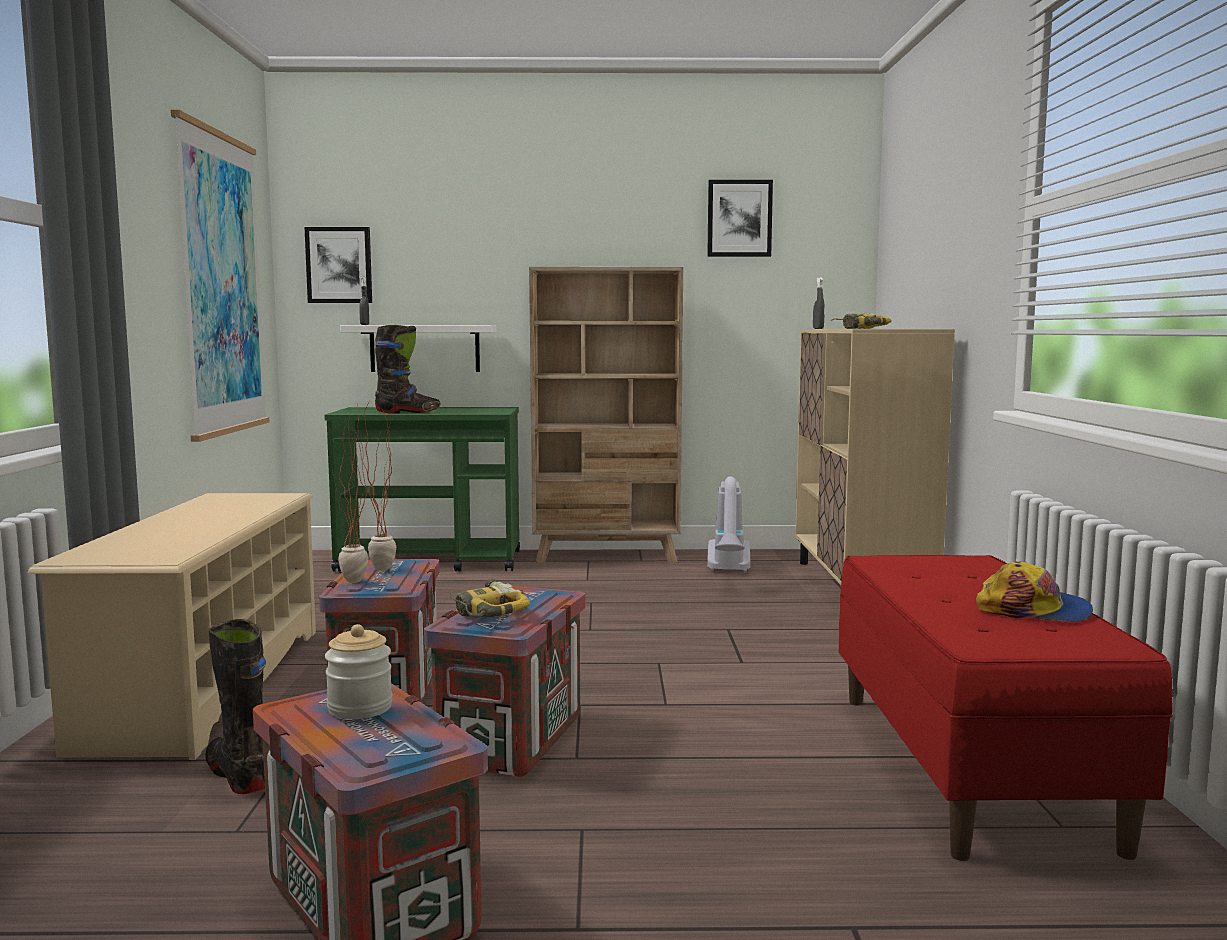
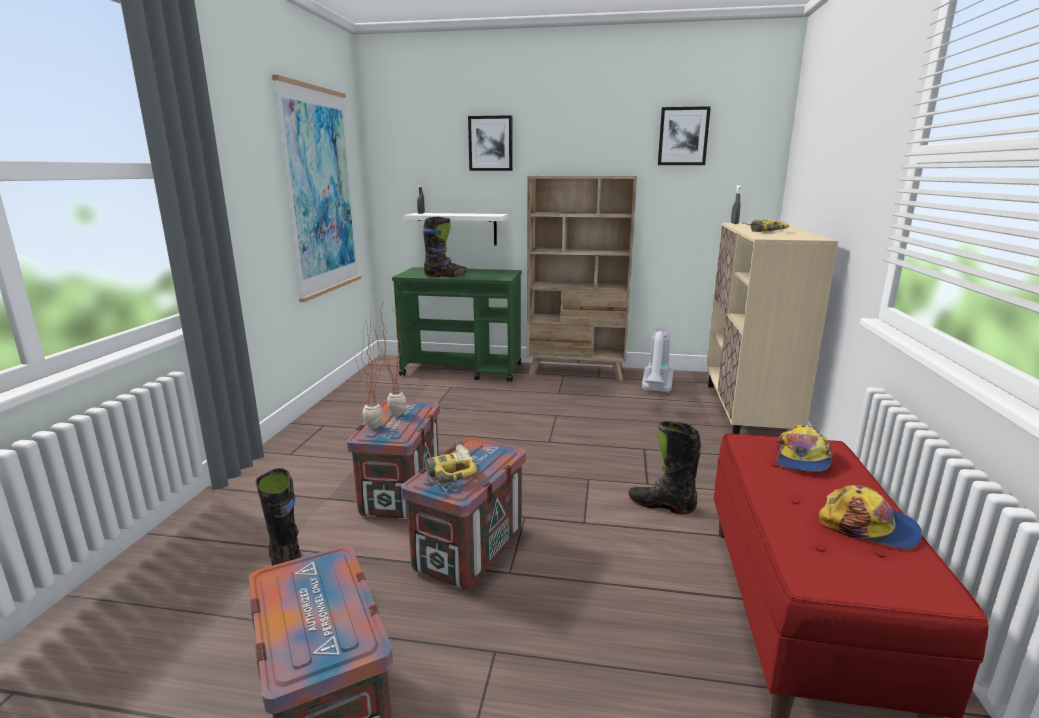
camera: 10 degrees right, 10 degrees up
beige shoe rack [28,493,316,760] -> none
picture [304,227,372,303] -> picture moved to [468,115,513,171]
jar [325,624,393,719] -> none
none -> black boot [628,421,701,514]
none -> cap [777,425,833,471]

